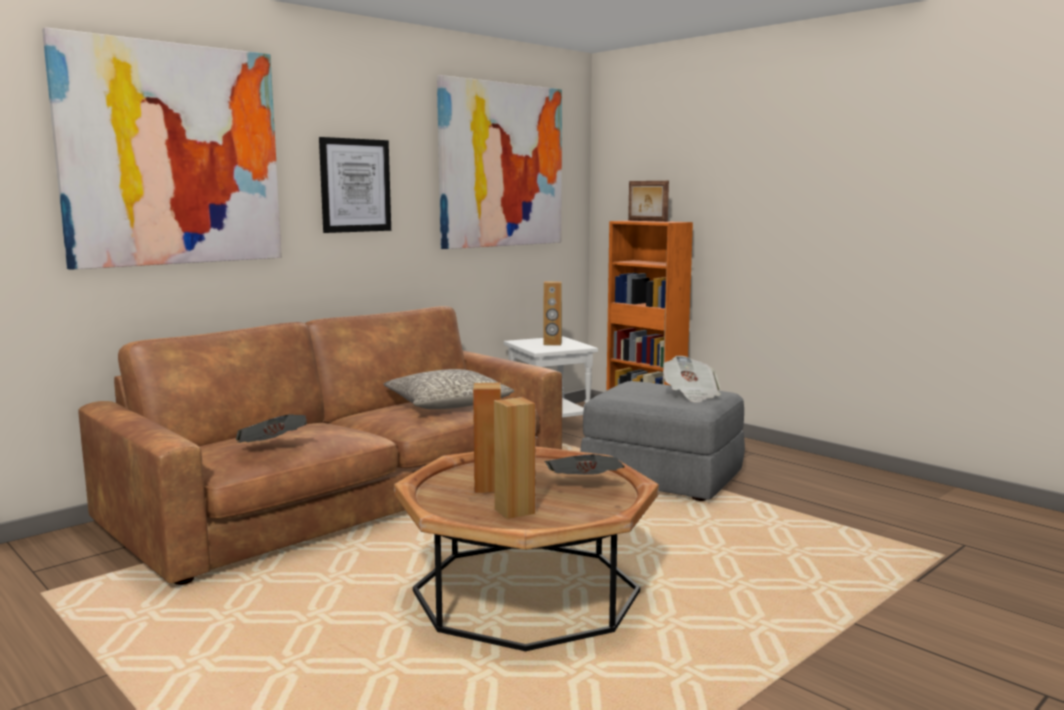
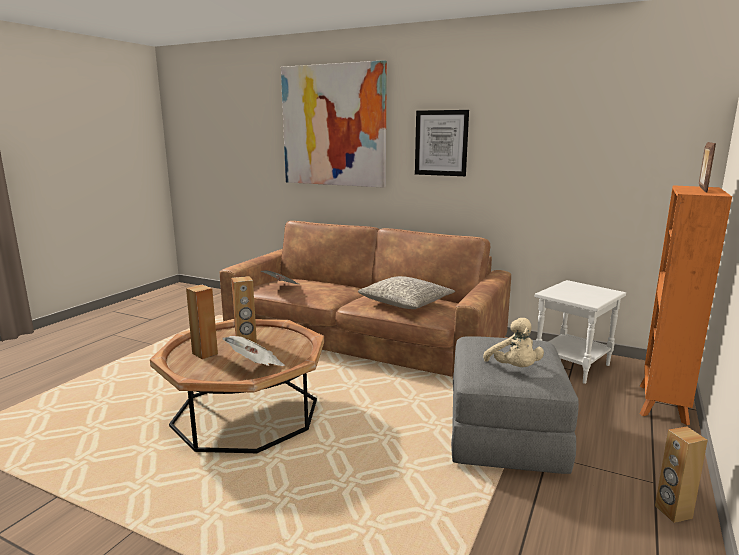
camera: 70 degrees right, 5 degrees up
picture [437,75,562,249] -> none
brown speaker [544,281,562,346] -> brown speaker moved to [655,427,708,523]
newspaper [663,356,721,402] -> beige plush toy [483,318,544,367]

